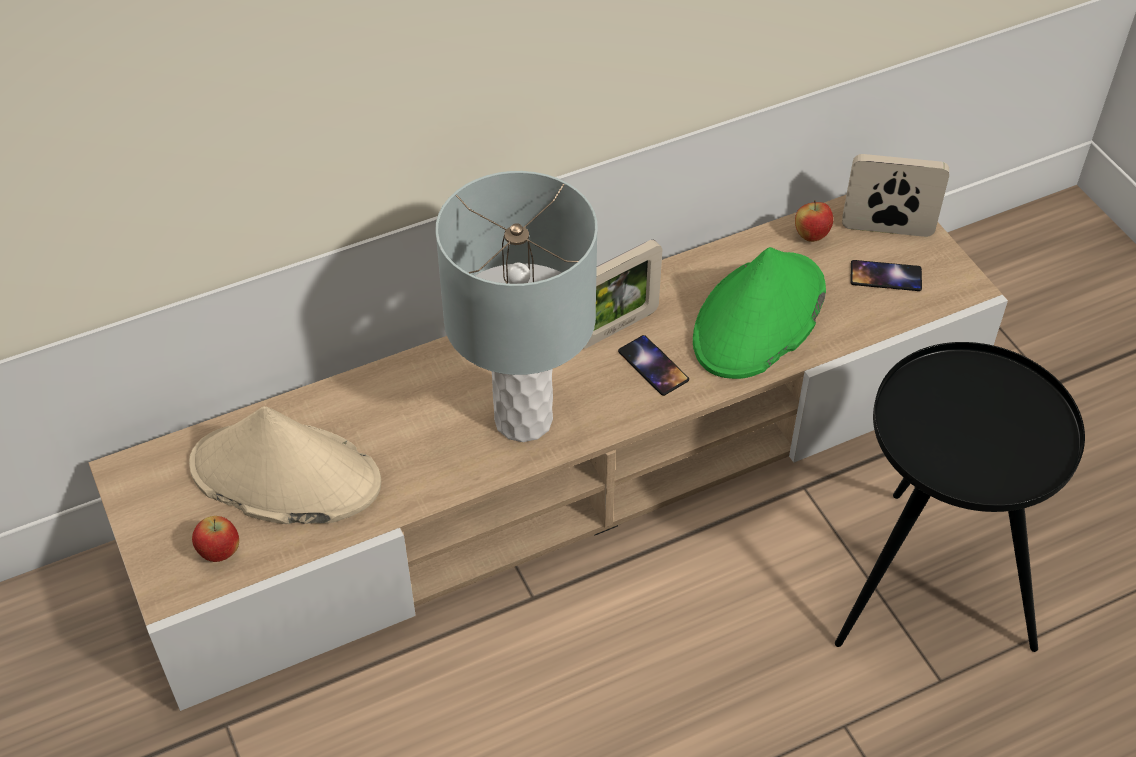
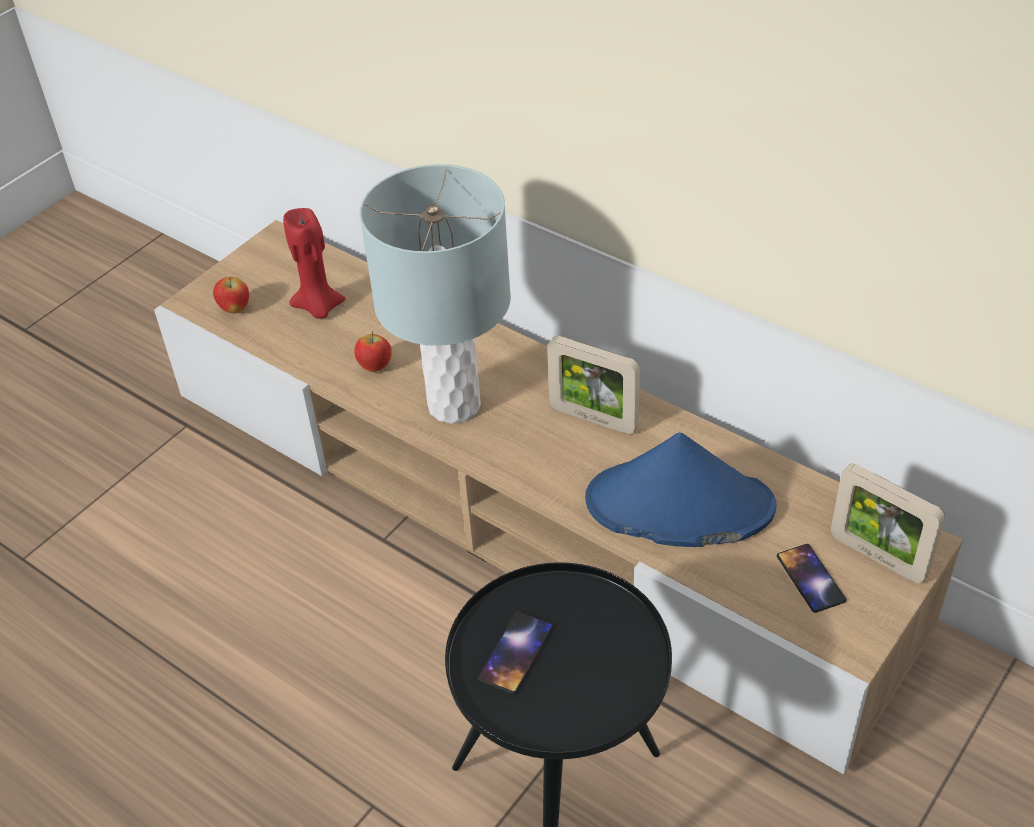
camera: 65 degrees right, 5 degrees down
beige hat [189,406,381,524] -> red candle [283,208,346,318]
phone [618,335,689,396] -> phone moved to [477,611,553,695]
green hat [693,247,826,379] -> blue hat [585,433,777,547]
apple [795,200,833,242] -> apple moved to [354,332,392,372]
picture frame [842,154,949,237] -> picture frame turned 150 degrees clockwise [831,464,945,583]

